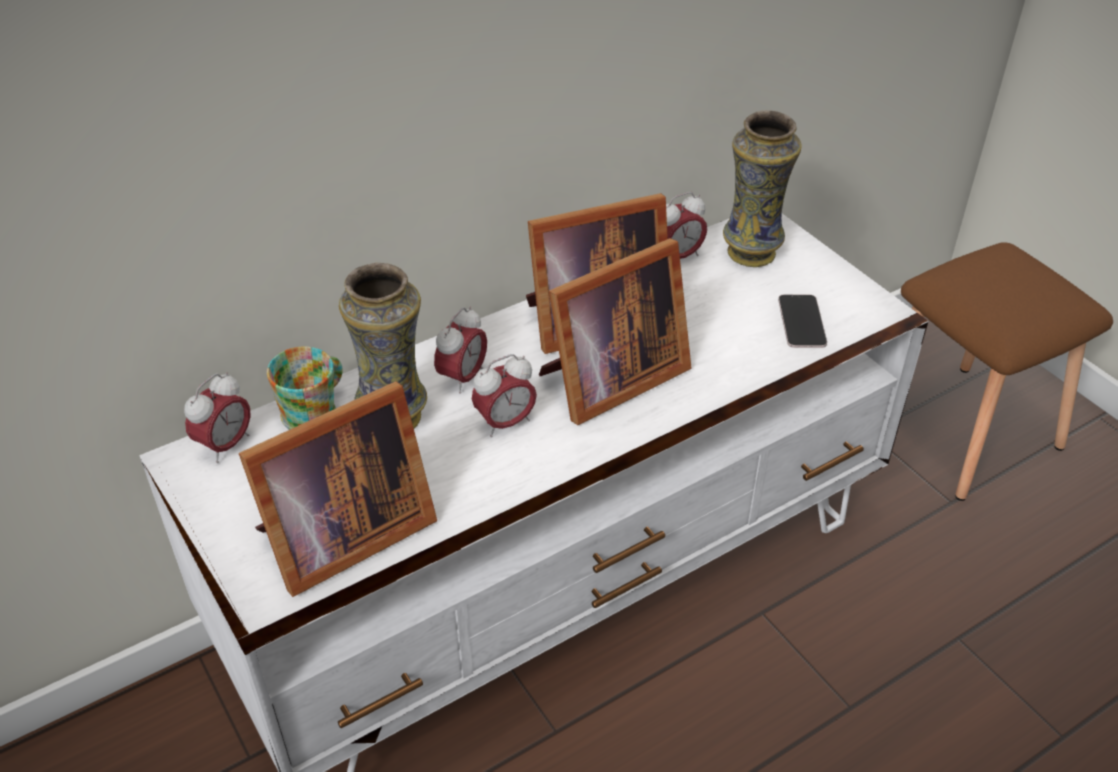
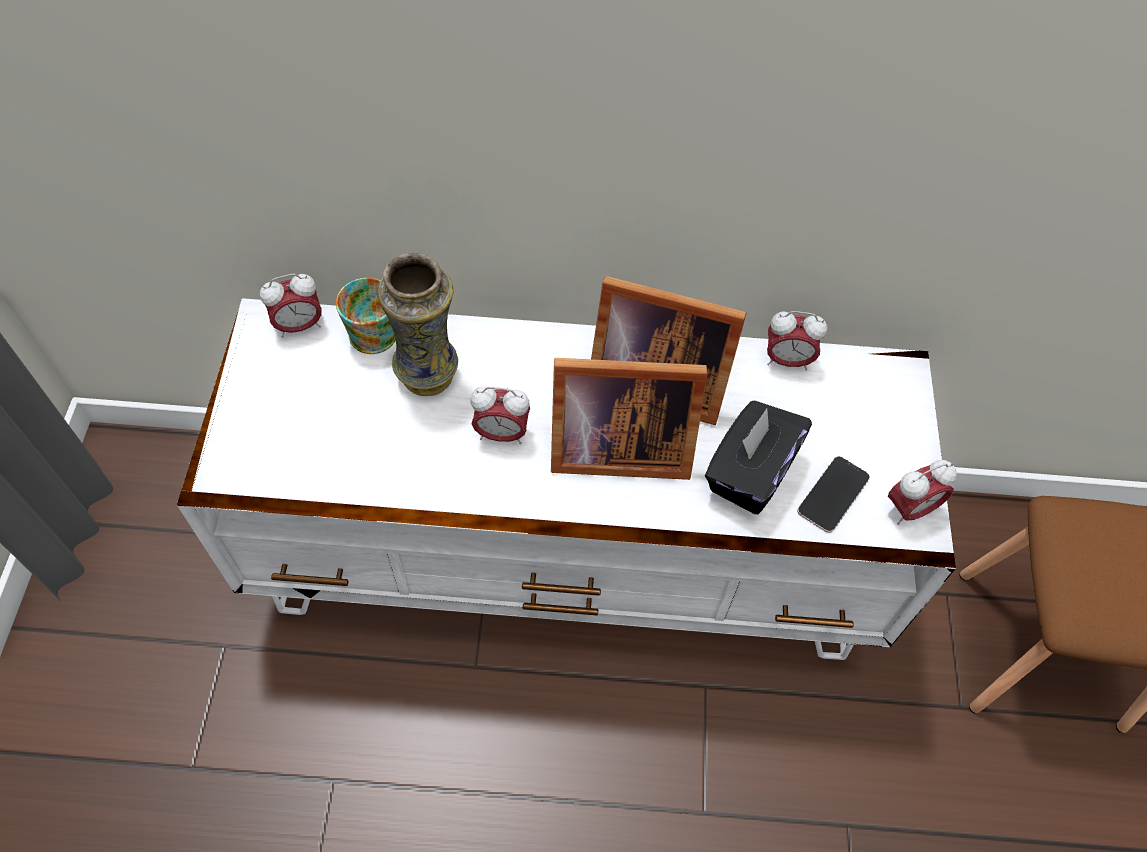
camera: 35 degrees right, 15 degrees up
picture frame [239,381,437,597] -> none
alarm clock [434,307,487,394] -> alarm clock moved to [888,460,957,525]
vase [723,110,802,267] -> none
none -> black tissue box [705,400,812,514]

